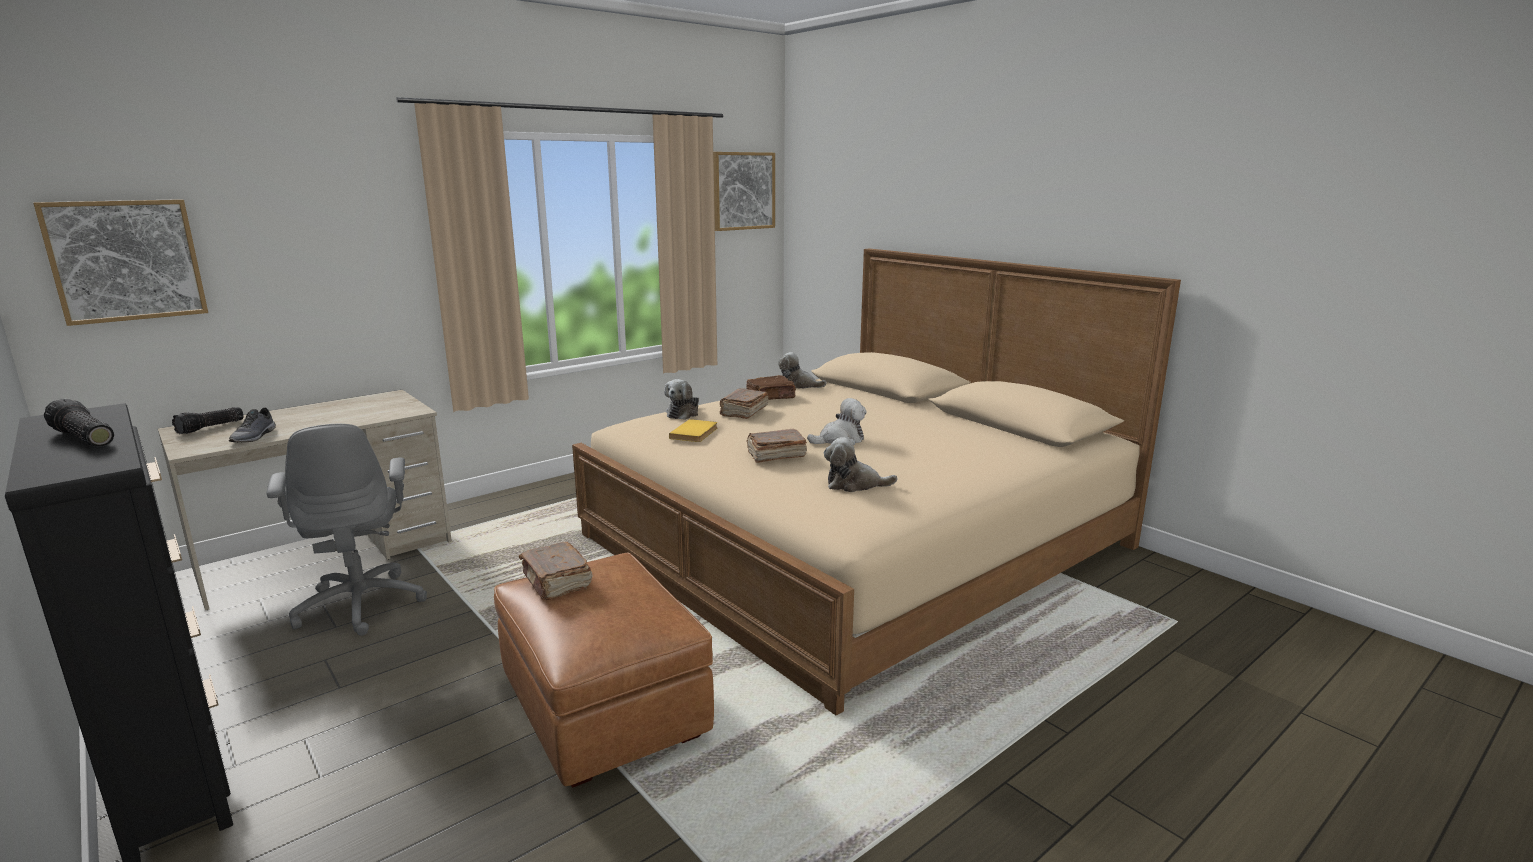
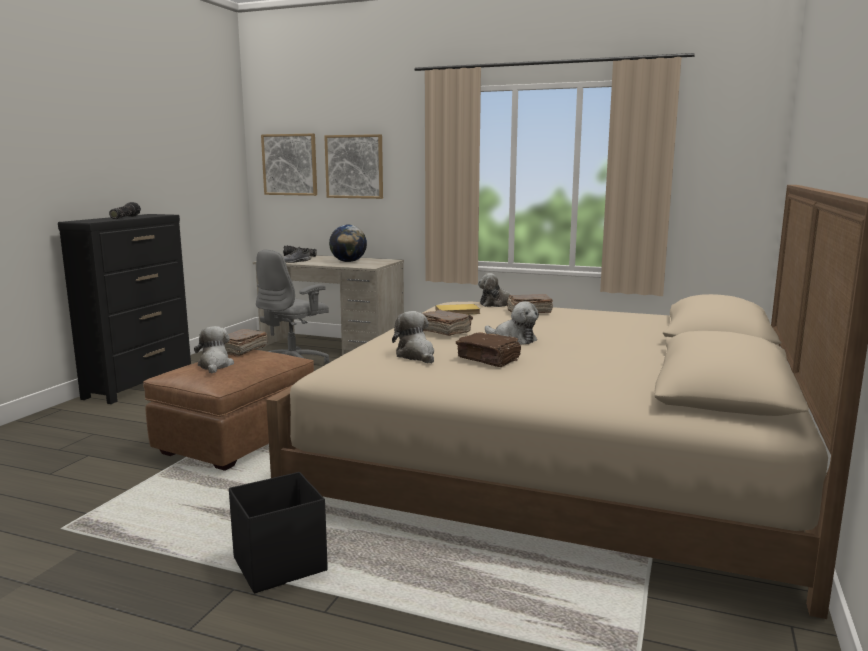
camera: 60 degrees right, 5 degrees down
picture [713,152,775,231] -> picture moved to [324,134,383,199]
brown book [746,375,796,400] -> brown book moved to [456,332,521,367]
plush toy [778,352,827,389] -> plush toy moved to [194,326,234,373]
none -> black storage box [229,472,328,593]
none -> globe [329,225,367,262]

